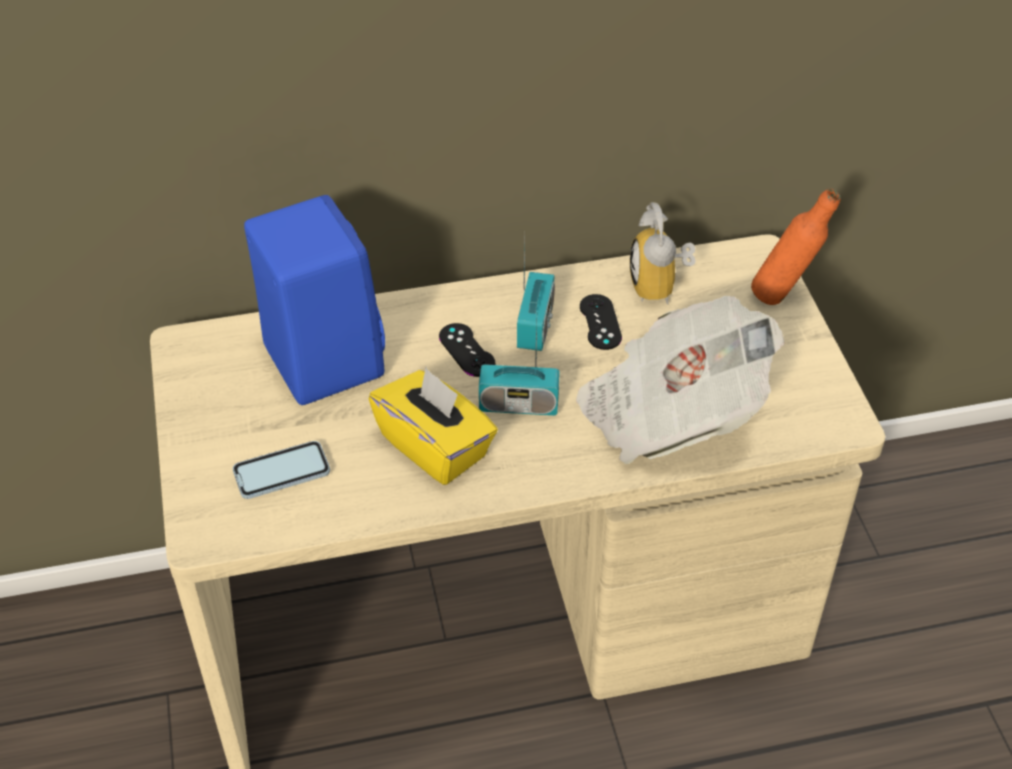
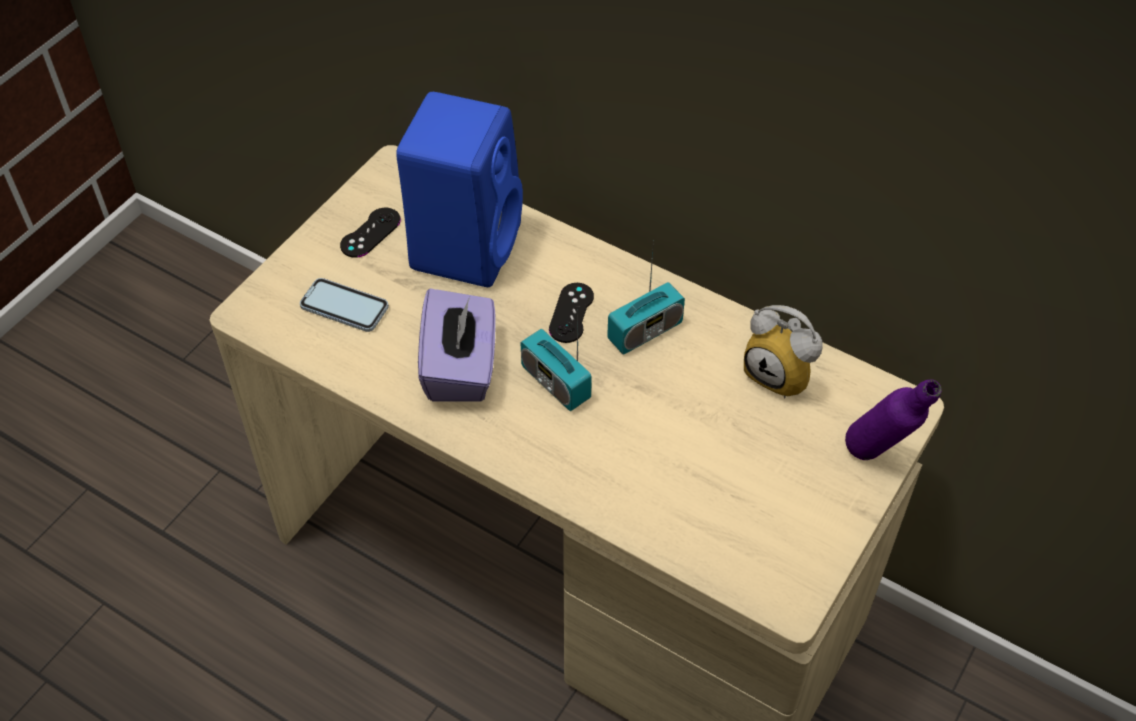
camera: 45 degrees right, 5 degrees up
yellow tissue box [369,367,498,485] -> purple tissue box [418,289,495,402]
newspaper [576,296,784,464] -> none
black game controller [580,294,622,350] -> black game controller moved to [340,208,401,258]
alarm clock [630,202,696,305] -> alarm clock turned 90 degrees counterclockwise [744,305,822,399]
orange bottle [751,189,841,305] -> purple bottle [845,380,942,460]

